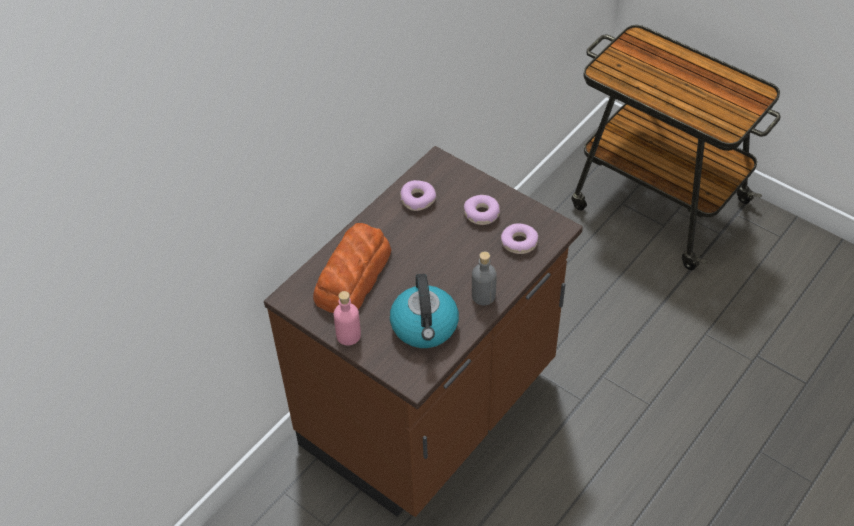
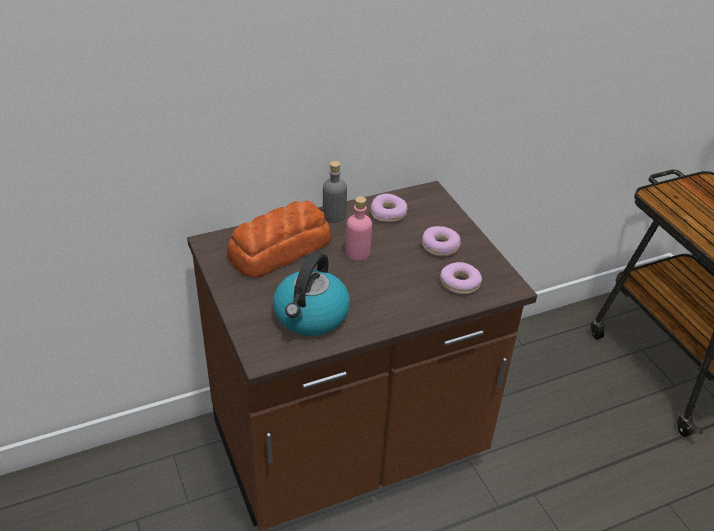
camera: 25 degrees right, 10 degrees down
pink bottle [334,291,361,345] -> pink bottle moved to [346,196,372,261]
grey bottle [472,251,497,305] -> grey bottle moved to [323,161,347,223]

